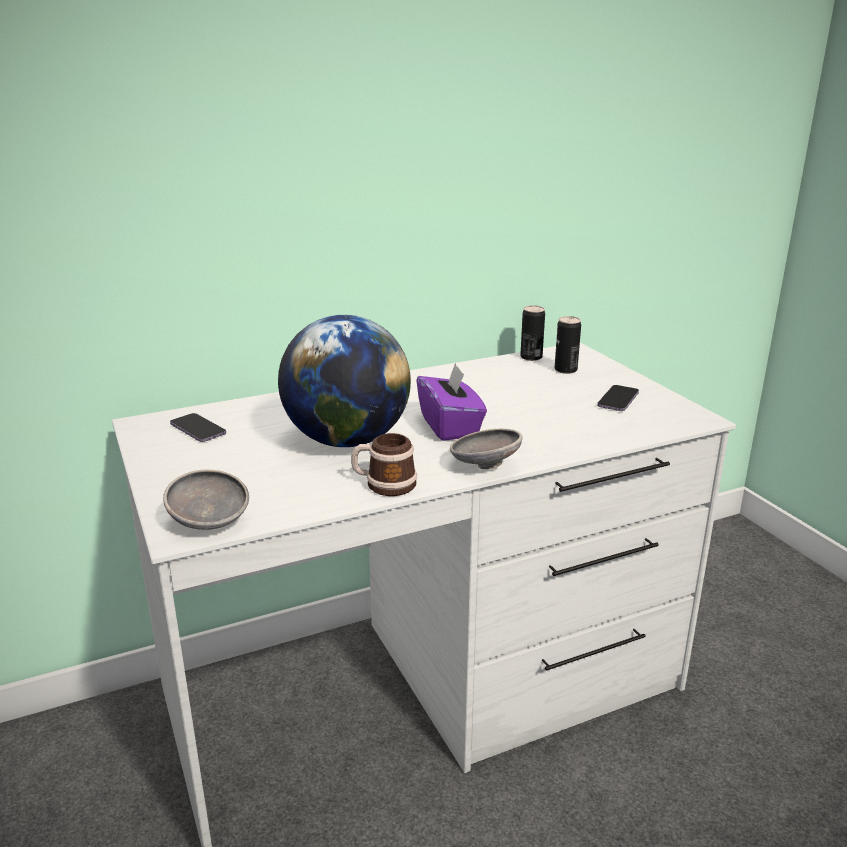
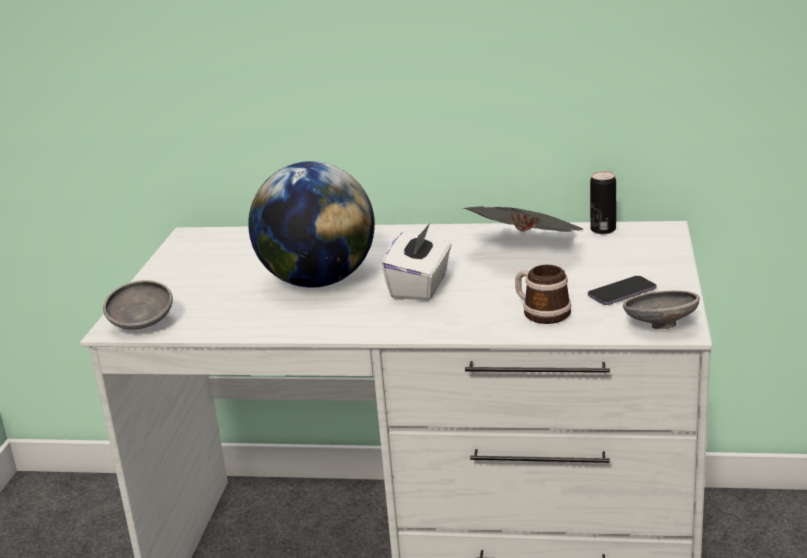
camera: 35 degrees right, 0 degrees up
phone [170,413,226,442] -> none
mug [351,433,417,496] -> mug moved to [515,265,572,324]
purple tissue box [416,362,487,441] -> white tissue box [382,223,451,301]
grey bowl [450,429,522,469] -> grey bowl moved to [623,290,700,329]
can [555,316,581,374] -> none
none -> newspaper [463,206,583,232]

